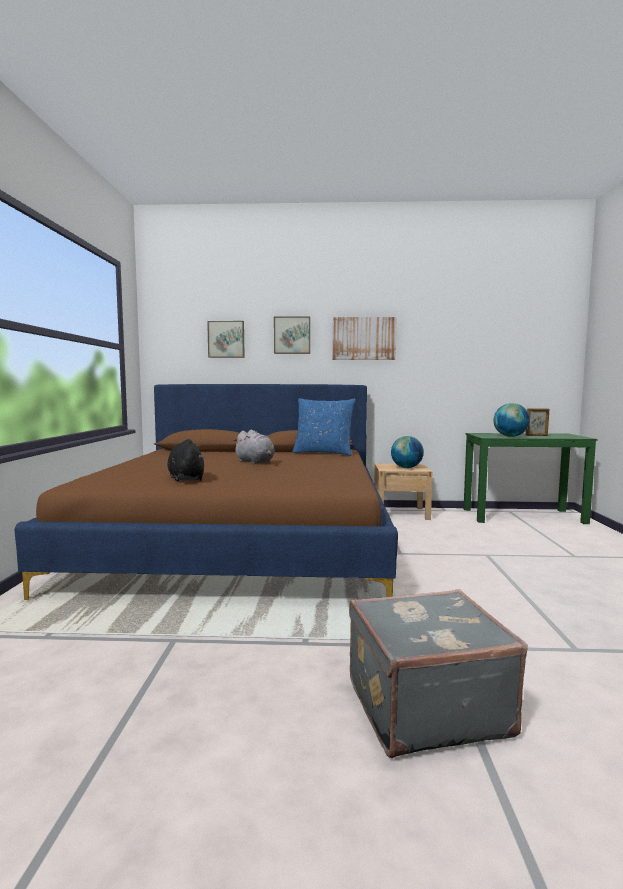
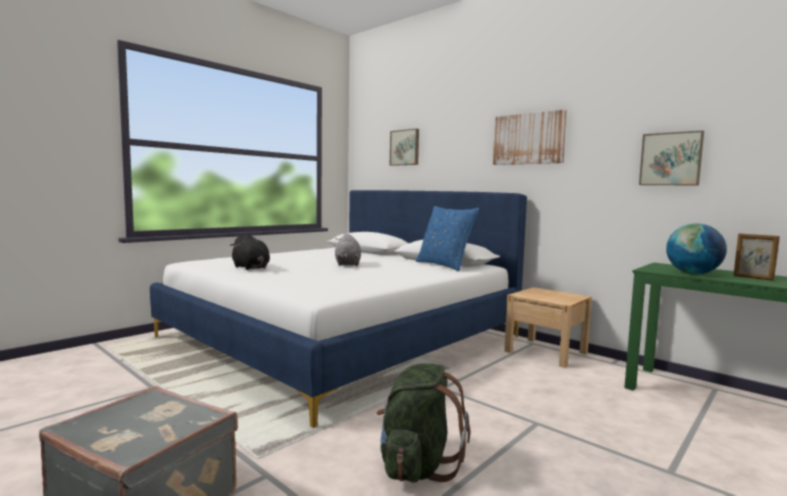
camera: 40 degrees right, 0 degrees up
brown bed [15,384,398,600] -> white bed [150,190,527,428]
black plush toy [167,439,204,482] -> black plush toy turned 120 degrees clockwise [230,234,270,270]
picture [274,317,310,354] -> picture moved to [639,131,704,185]
globe [391,436,424,468] -> none
none -> green backpack [376,363,470,483]

